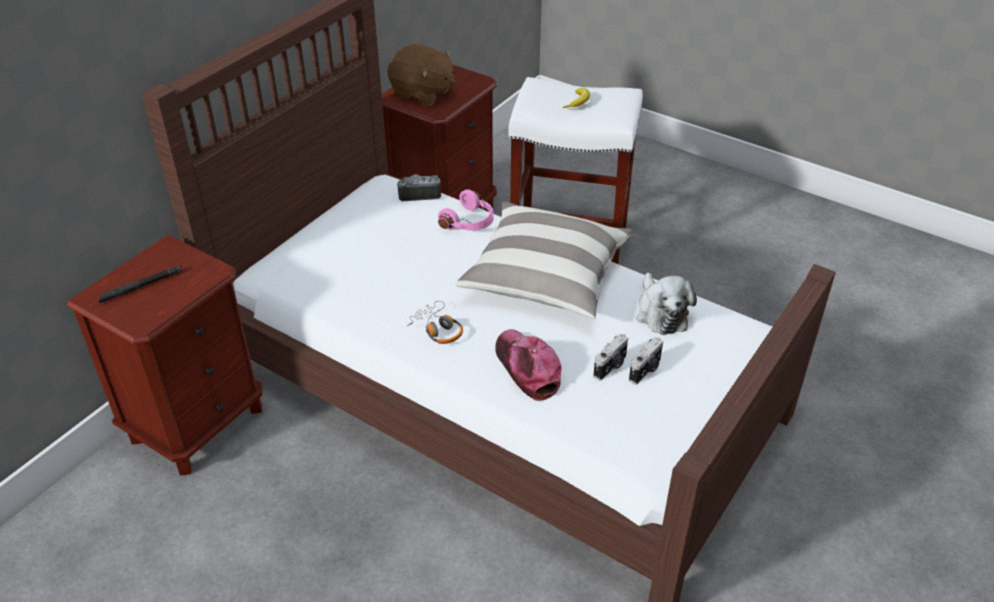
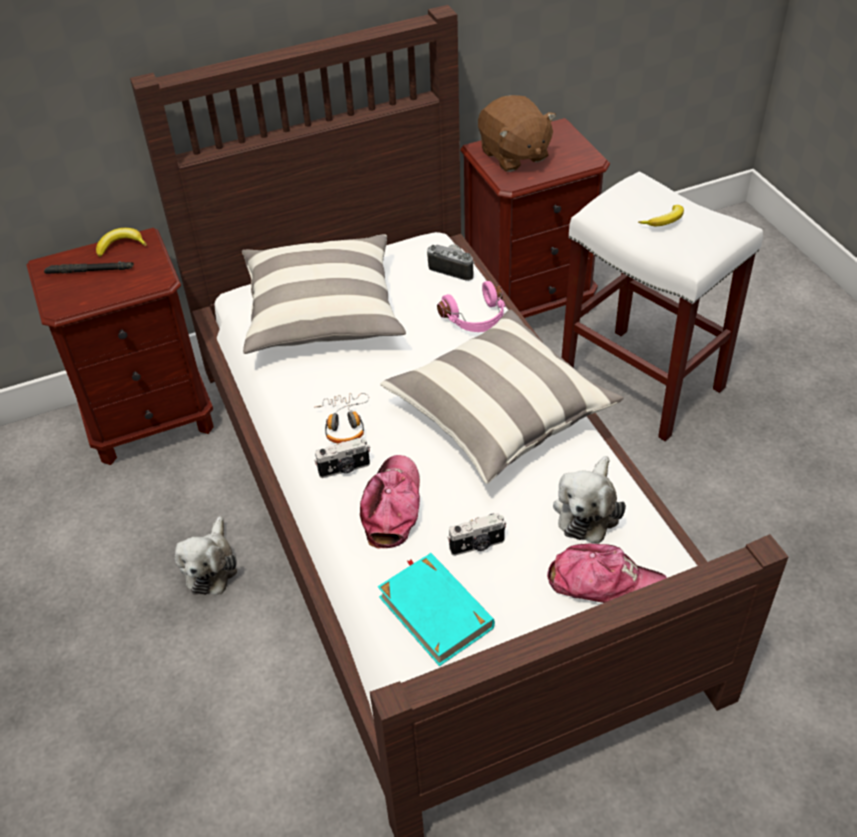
camera: 35 degrees right, 5 degrees up
camera [629,337,663,385] -> camera moved to [314,437,370,478]
none -> banana [96,228,147,257]
none -> plush toy [175,516,237,595]
none -> pillow [242,234,406,354]
none -> turquoise book [378,553,495,666]
none -> cap [547,543,667,603]

